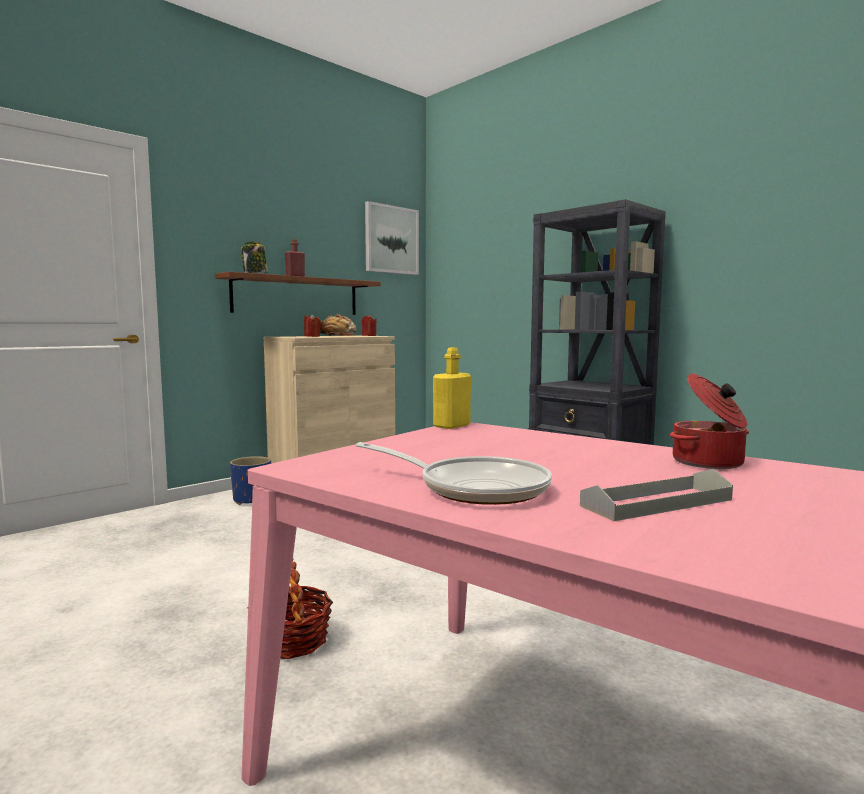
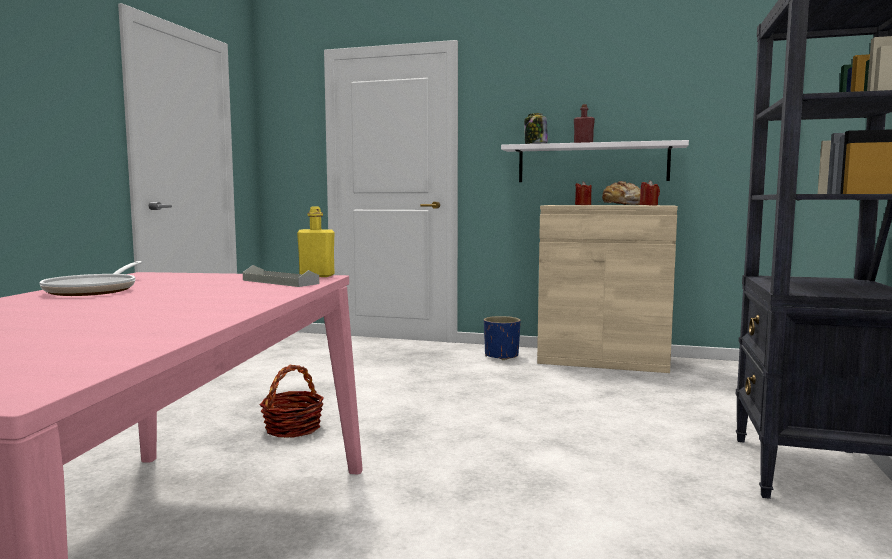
camera: 60 degrees right, 0 degrees up
brown shelf [215,272,381,315] -> white shelf [501,140,689,182]
picture [365,201,419,275] -> none
grey tray [580,469,733,521] -> grey tray moved to [243,265,319,287]
cooking pot [670,374,749,469] -> none

